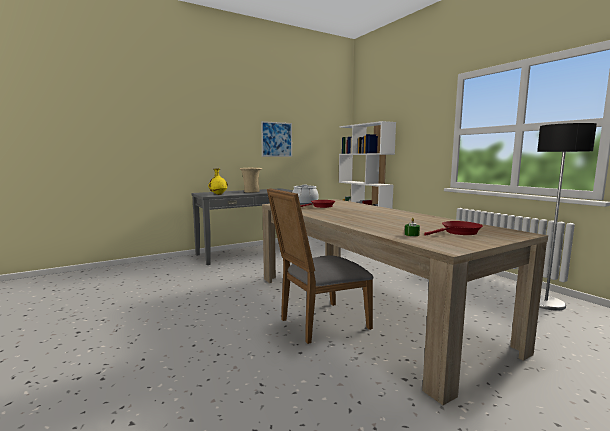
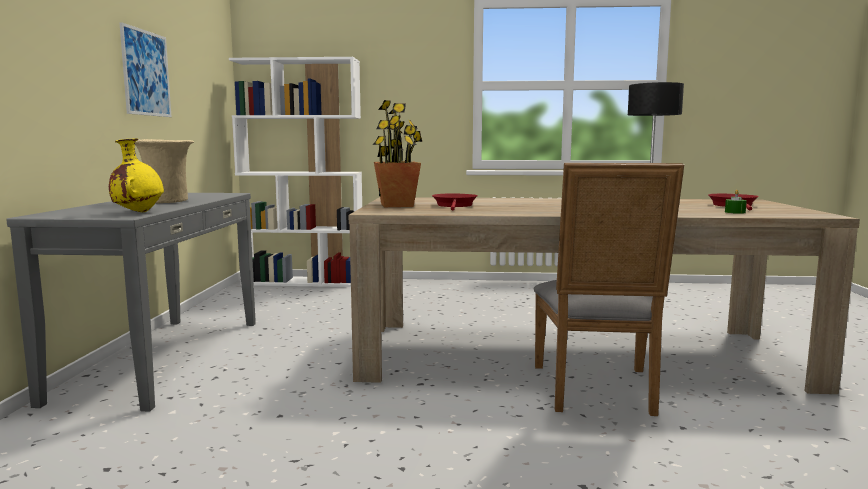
camera: 55 degrees left, 0 degrees up
cooking pot [292,185,319,205] -> potted plant [373,100,422,207]

